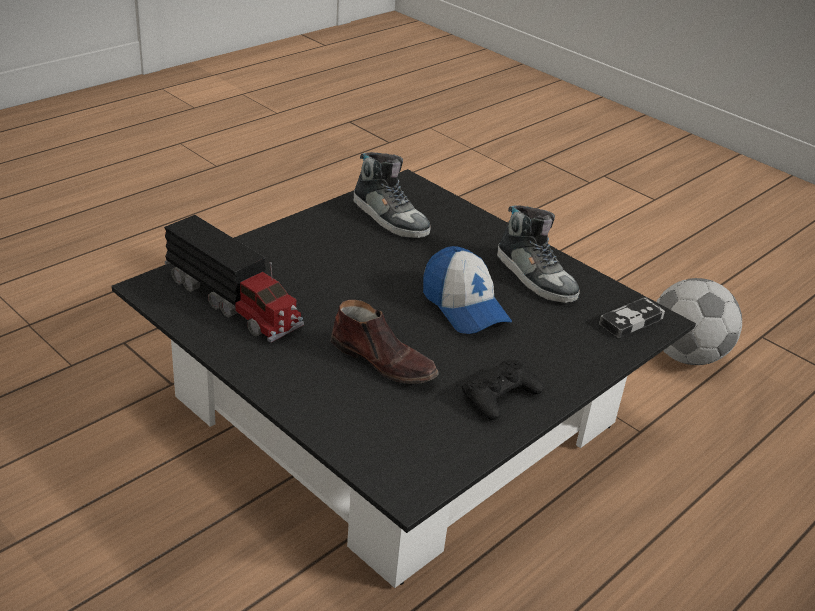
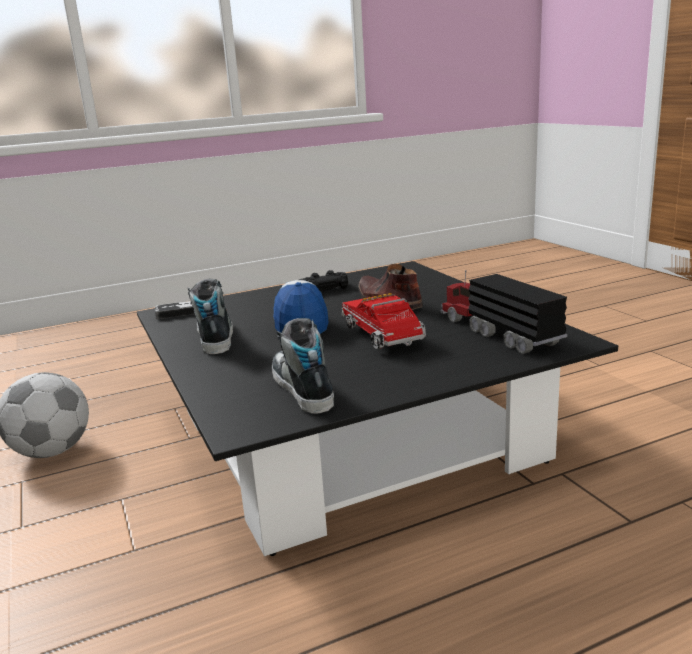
camera: 155 degrees left, 15 degrees down
none -> toy truck [342,293,426,349]

